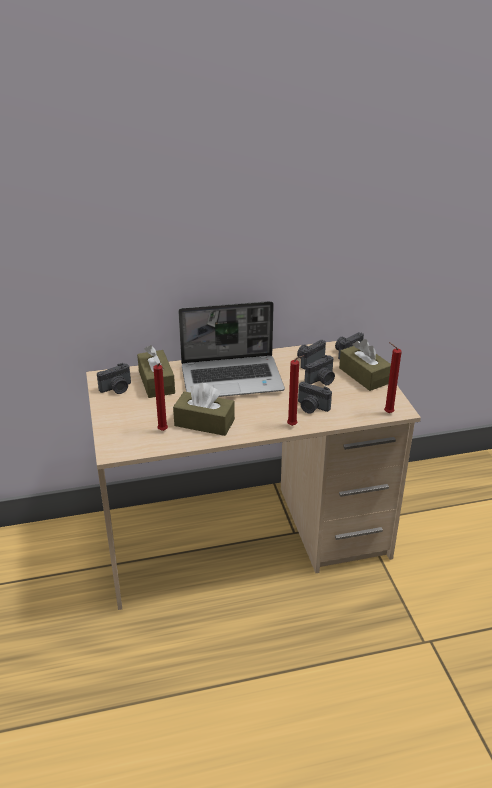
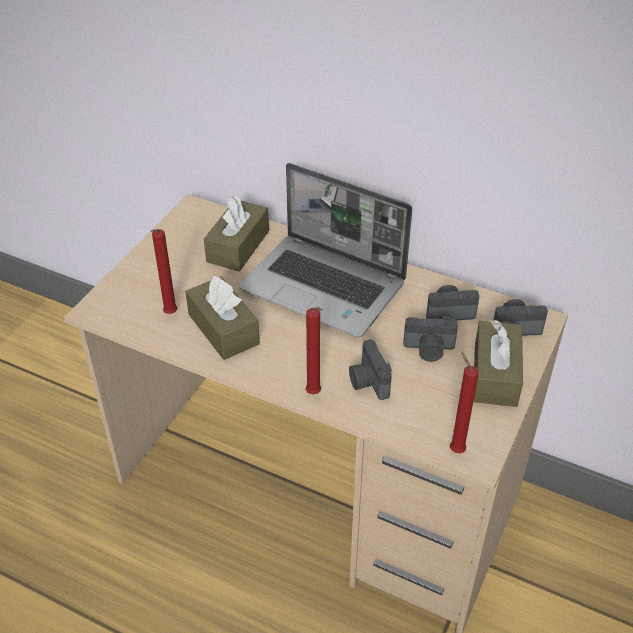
camera: 40 degrees right, 10 degrees up
camera [97,363,131,394] -> none

